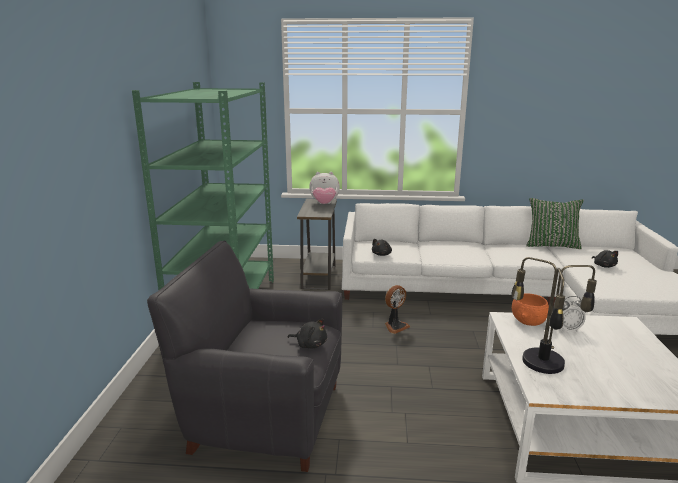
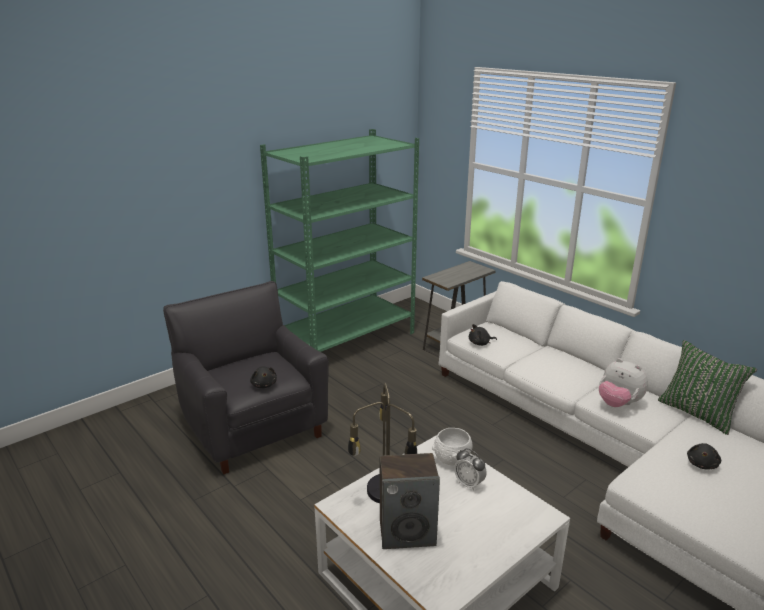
camera: 45 degrees right, 5 degrees up
plush toy [309,172,340,204] -> plush toy moved to [599,358,648,407]
fan [385,285,410,334] -> none
orange bowl [512,294,549,326] -> white bowl [432,428,473,465]
none -> speaker [380,453,440,549]

